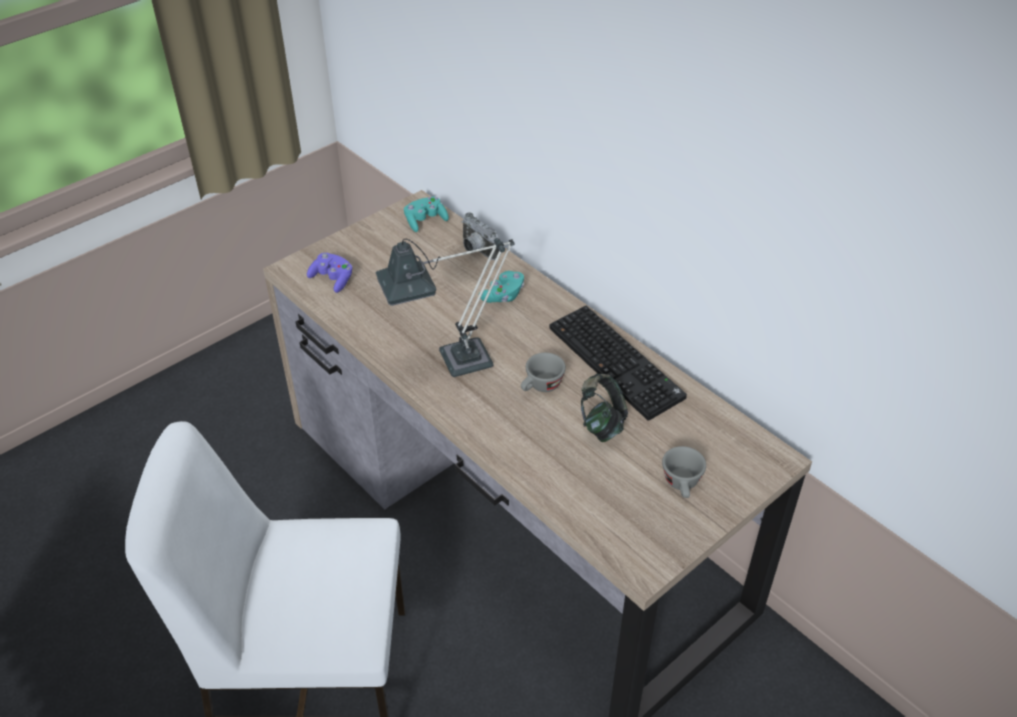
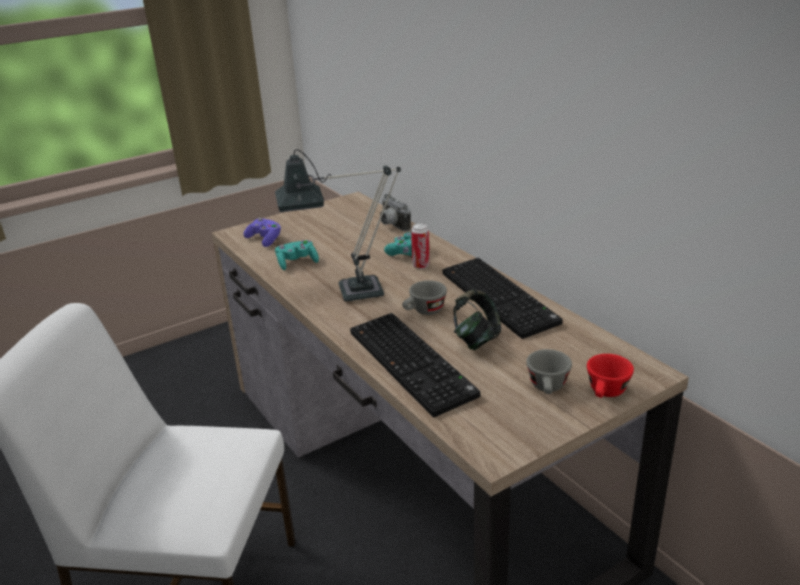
camera: 10 degrees right, 15 degrees down
turquoise game controller [404,197,449,232] -> turquoise game controller moved to [275,240,319,270]
none -> keyboard [350,313,480,417]
none -> can [411,223,430,269]
none -> red cup [587,354,634,398]

